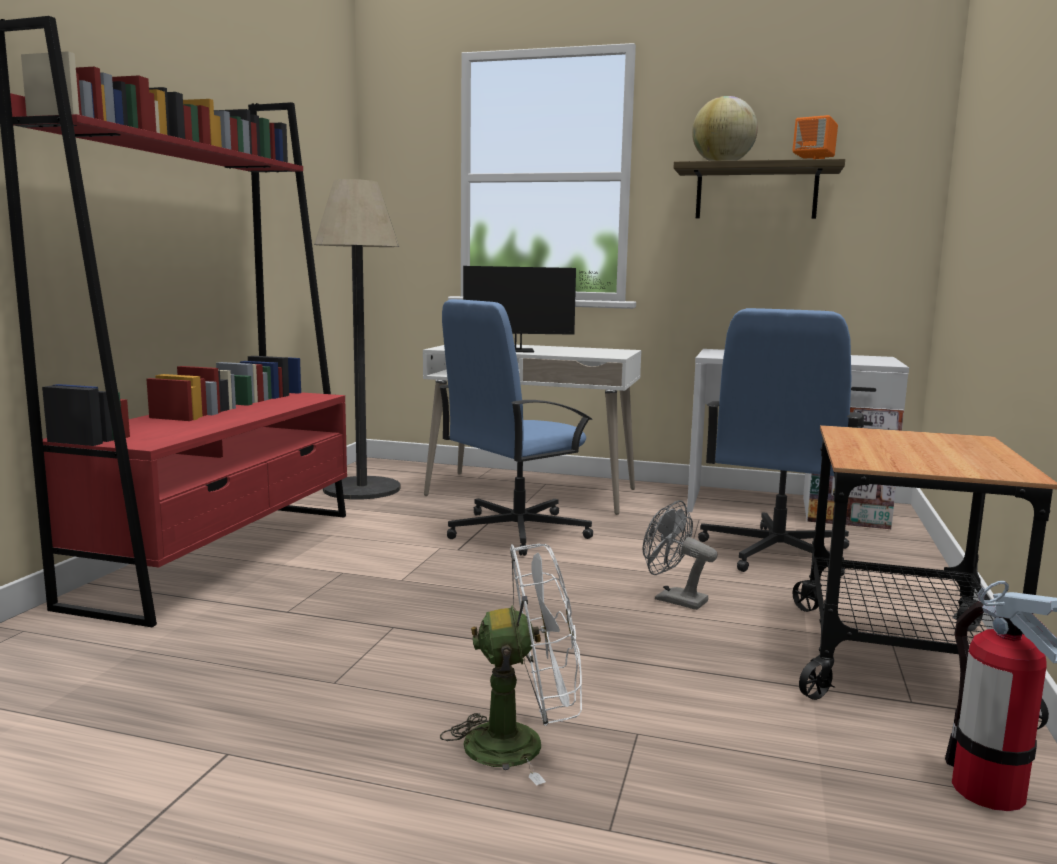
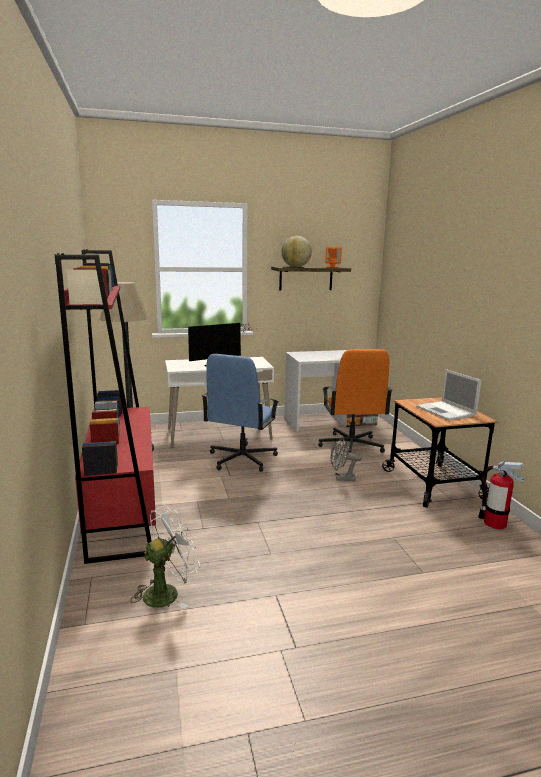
camera: 30 degrees left, 5 degrees up
white fan [440,544,582,785] -> white fan moved to [130,506,200,609]
blue office chair [698,308,864,576] -> orange office chair [318,349,393,453]
none -> laptop [416,369,481,421]

